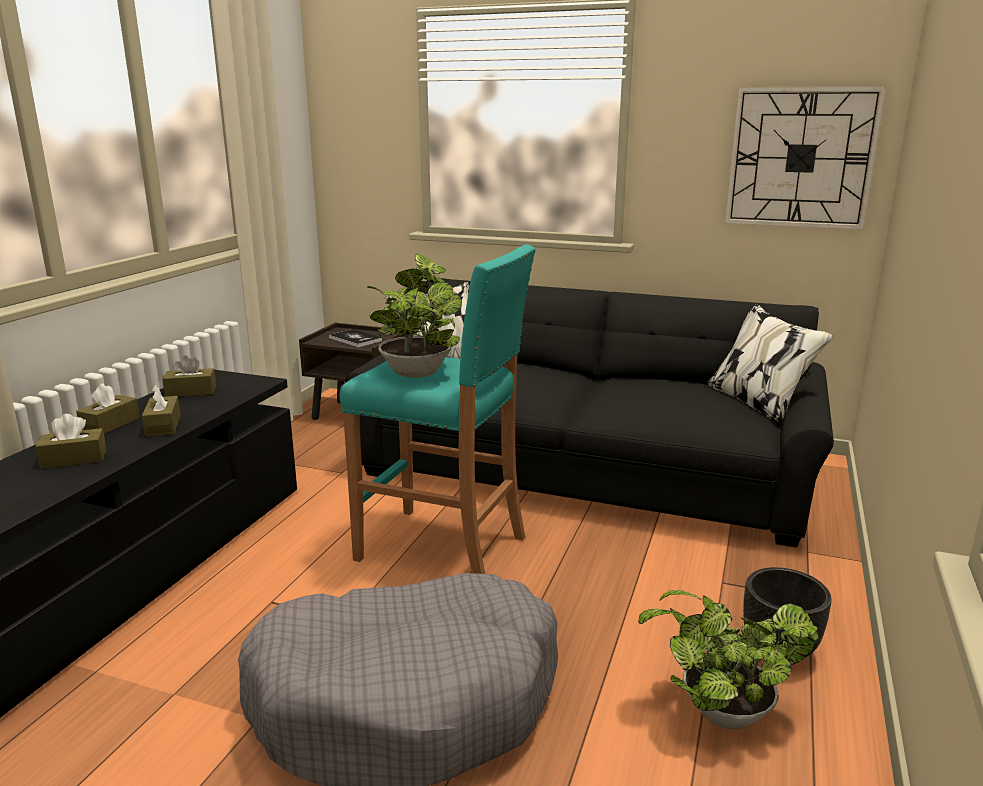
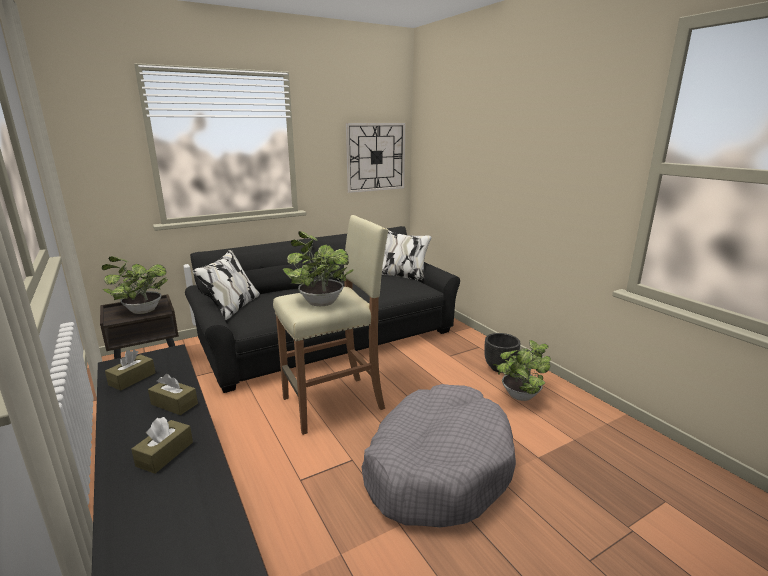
camera: 50 degrees left, 0 degrees up
brown tissue box [76,384,140,434] -> none
book [329,329,382,347] -> potted plant [102,256,168,314]
turquoise stool [339,245,536,574] -> beige stool [273,215,389,435]

